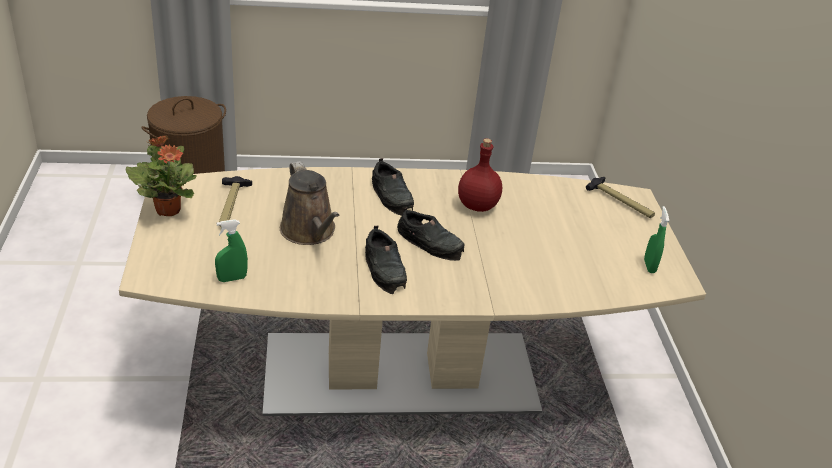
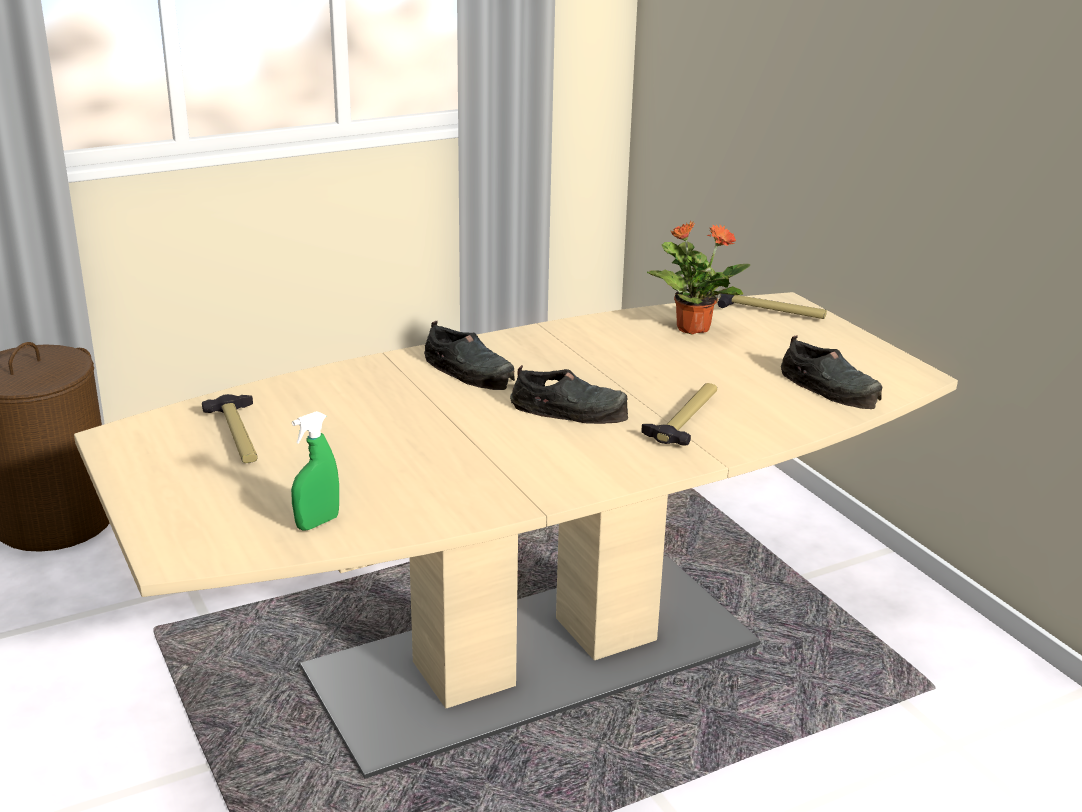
camera: 20 degrees left, 10 degrees down
potted plant [125,135,196,216] -> potted plant moved to [647,221,751,335]
brown watering can [280,161,340,245] -> none
black shoe [365,226,407,294] -> black shoe moved to [781,335,882,409]
red bottle [458,138,502,212] -> none
green spray bottle [644,206,669,273] -> none
none -> hammer [641,383,717,445]

